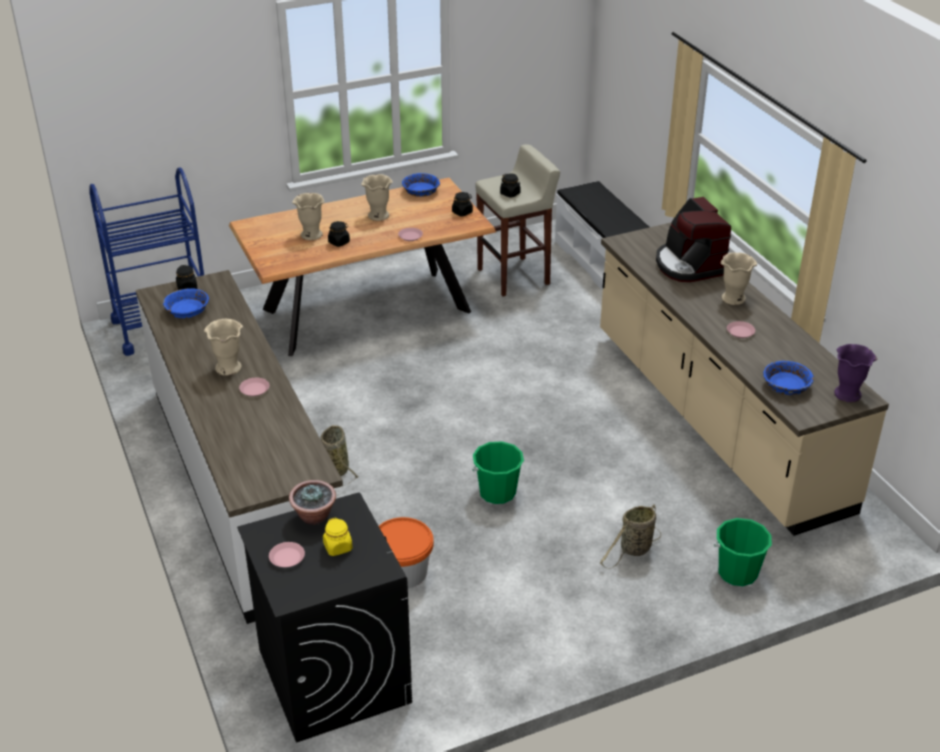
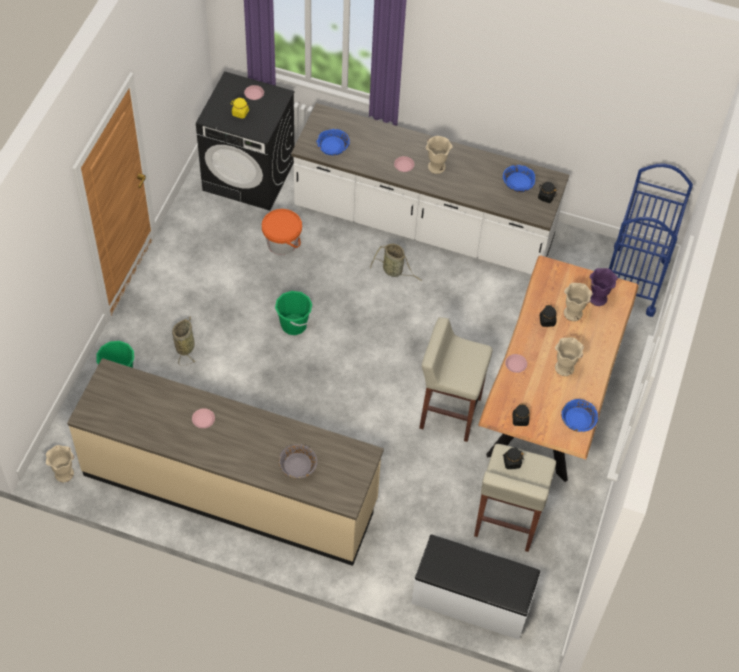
camera: 130 degrees right, 20 degrees up
potted plant [289,480,336,525] -> none
coffee machine [656,197,731,282] -> grey bowl [279,444,317,479]
beige vase [721,252,757,305] -> beige vase moved to [46,445,74,482]
blue bowl [763,361,814,395] -> blue bowl moved to [316,129,350,156]
purple vase [834,344,877,402] -> purple vase moved to [590,268,618,306]
none -> beige stool [419,317,493,442]

